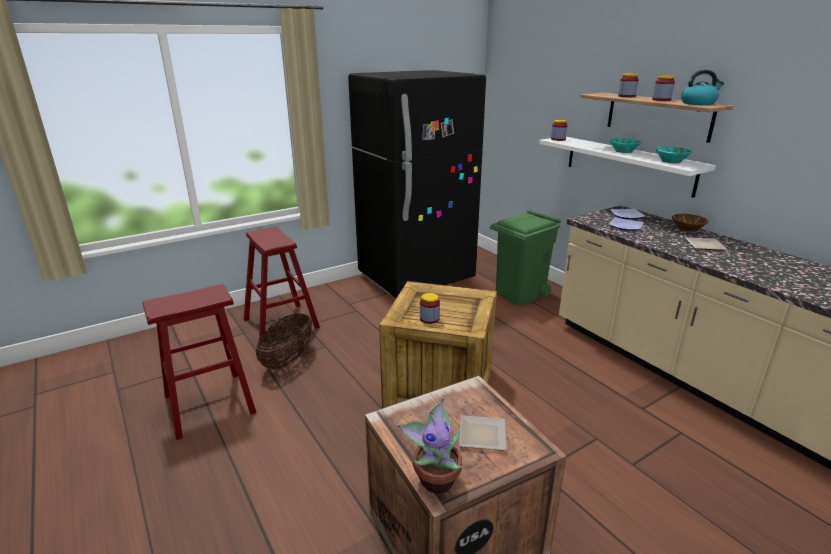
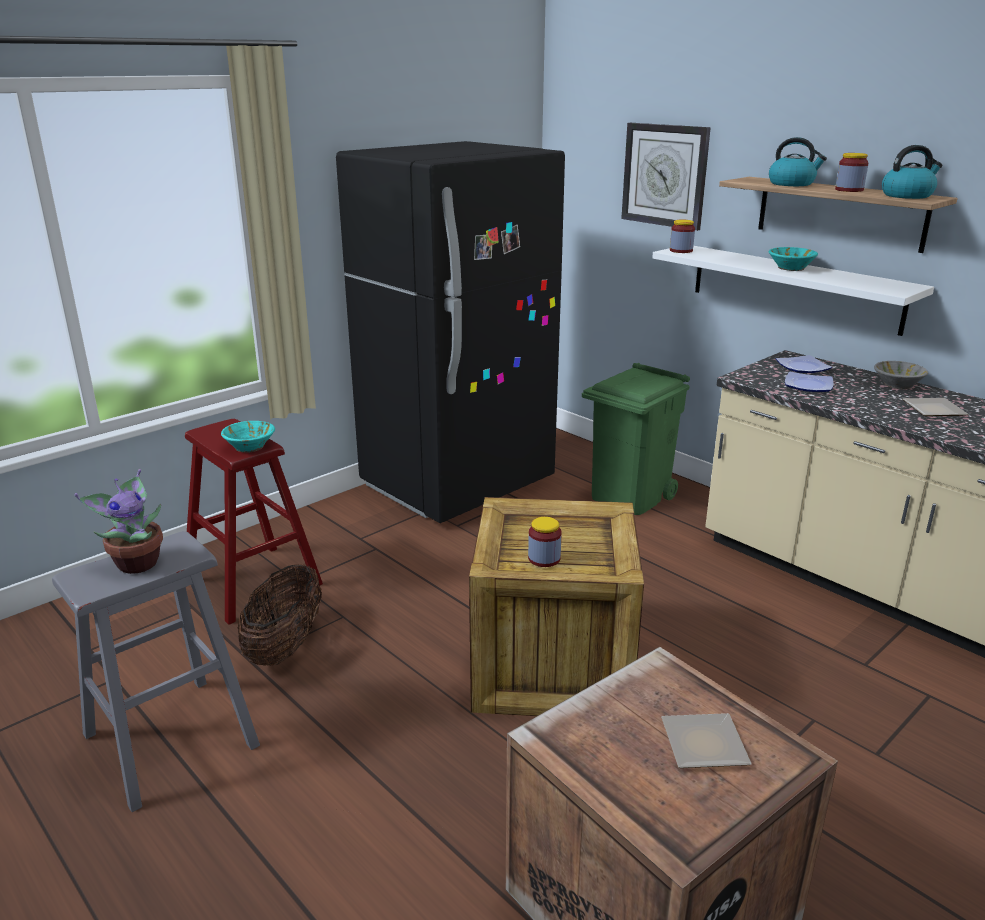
camera: 10 degrees left, 0 degrees up
red stool [142,284,256,440] -> grey stool [52,531,260,812]
potted plant [398,397,463,494] -> potted plant moved to [74,469,163,574]
jar [618,73,639,97] -> kettle [769,137,827,186]
turquoise bowl [656,147,692,163] -> turquoise bowl moved to [221,421,275,453]
brown bowl [672,214,708,233] -> grey bowl [874,361,928,389]
none -> wall clock [621,123,711,231]

